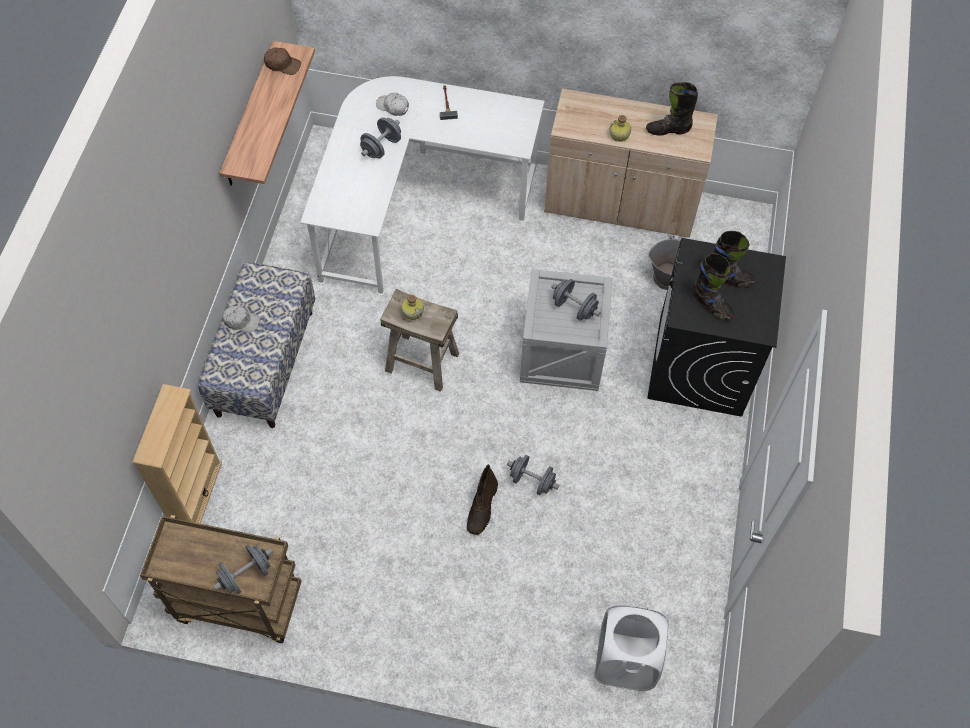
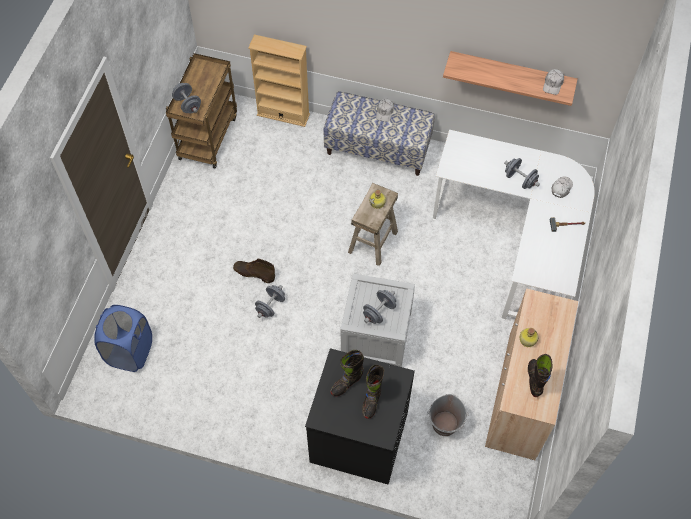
camera: 95 degrees right, 0 degrees up
brown cap [264,47,301,75] -> white cap [543,69,564,95]
white laundry basket [594,605,669,691] -> blue laundry basket [94,305,152,372]

